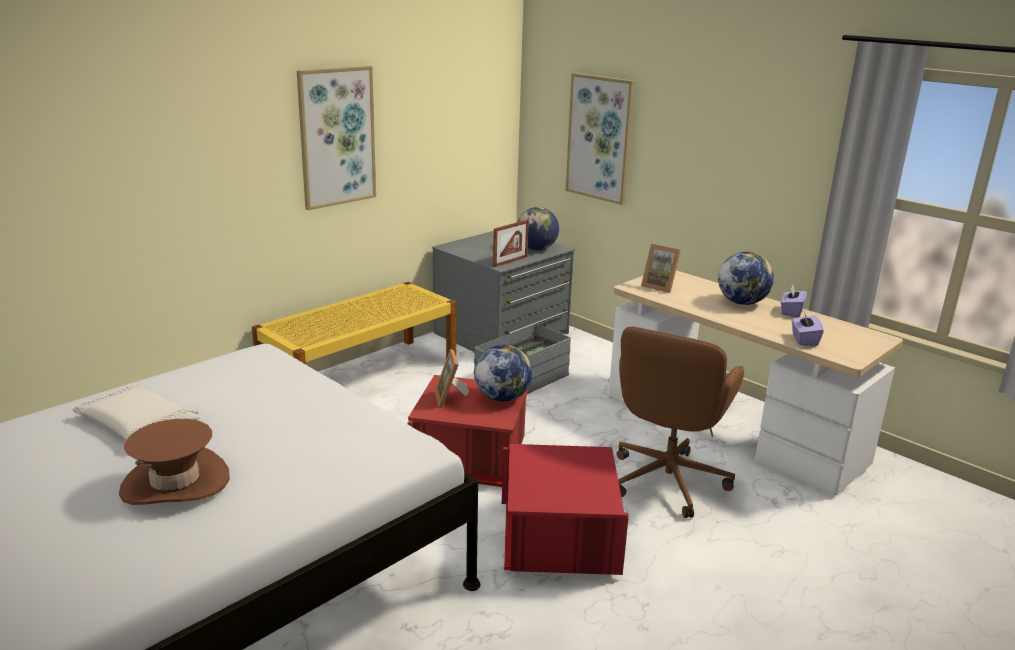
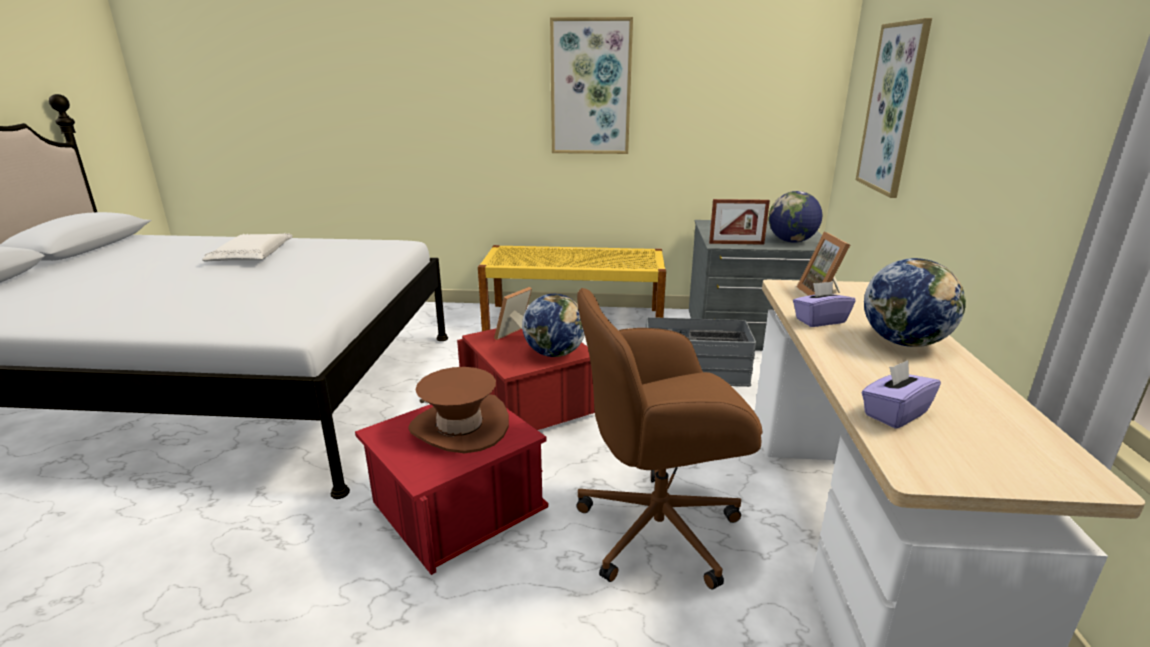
camera: 50 degrees right, 0 degrees up
brown hat [119,419,230,505] -> brown hat moved to [408,367,509,453]
purple tissue box [781,284,807,317] -> purple tissue box moved to [793,281,855,327]

